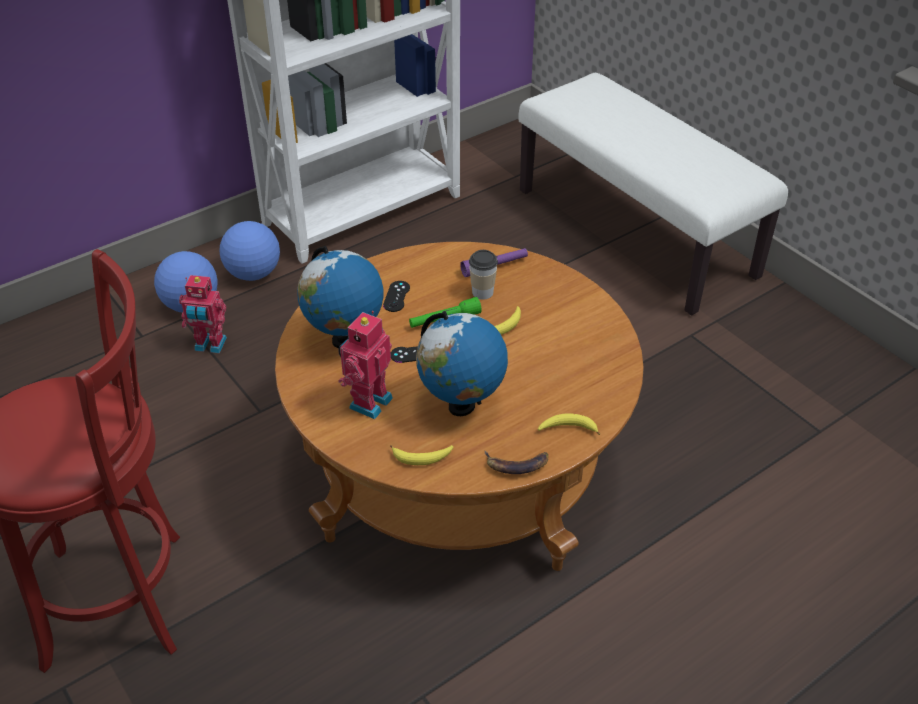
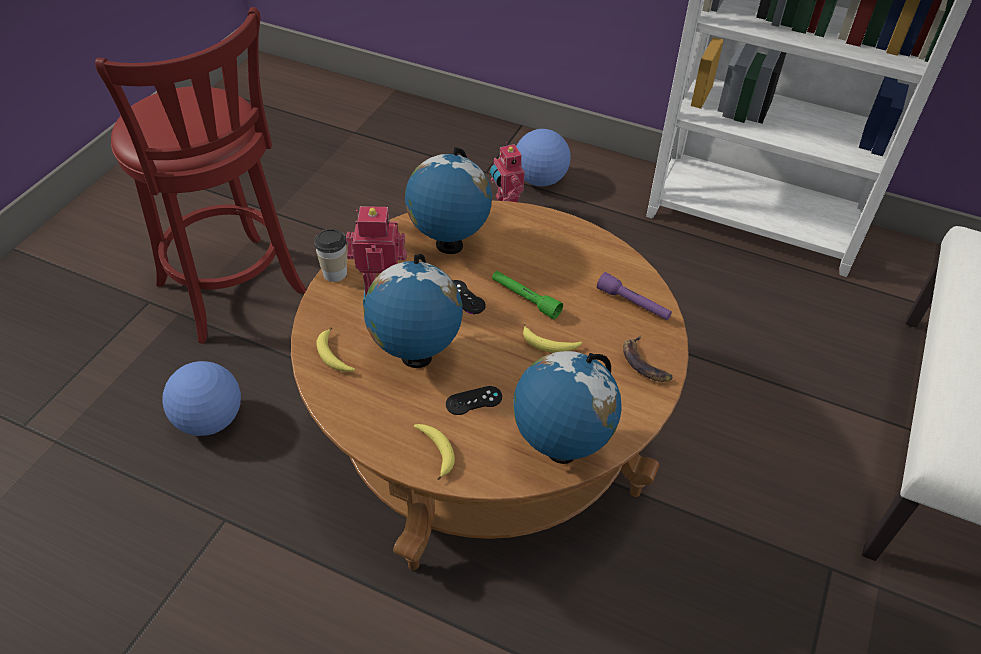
camera: 60 degrees right, 5 degrees up
football [219,221,280,281] -> football moved to [162,361,241,436]
black game controller [383,281,410,312] -> black game controller moved to [446,386,502,415]
cup [469,250,498,300] -> cup moved to [314,229,347,282]
banana [485,451,548,474] -> banana moved to [623,335,673,382]
none -> globe [513,351,622,464]

